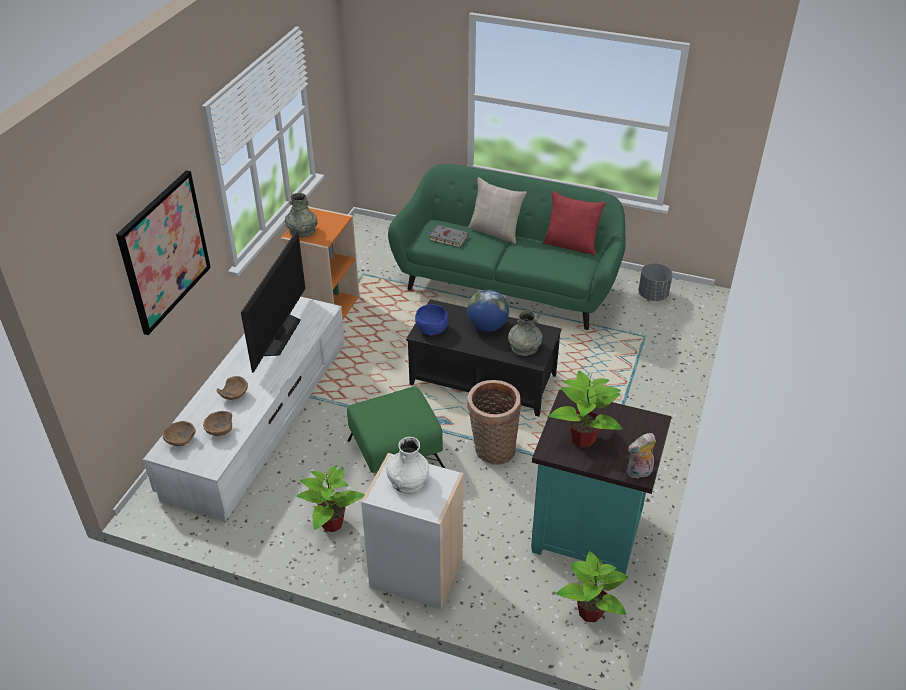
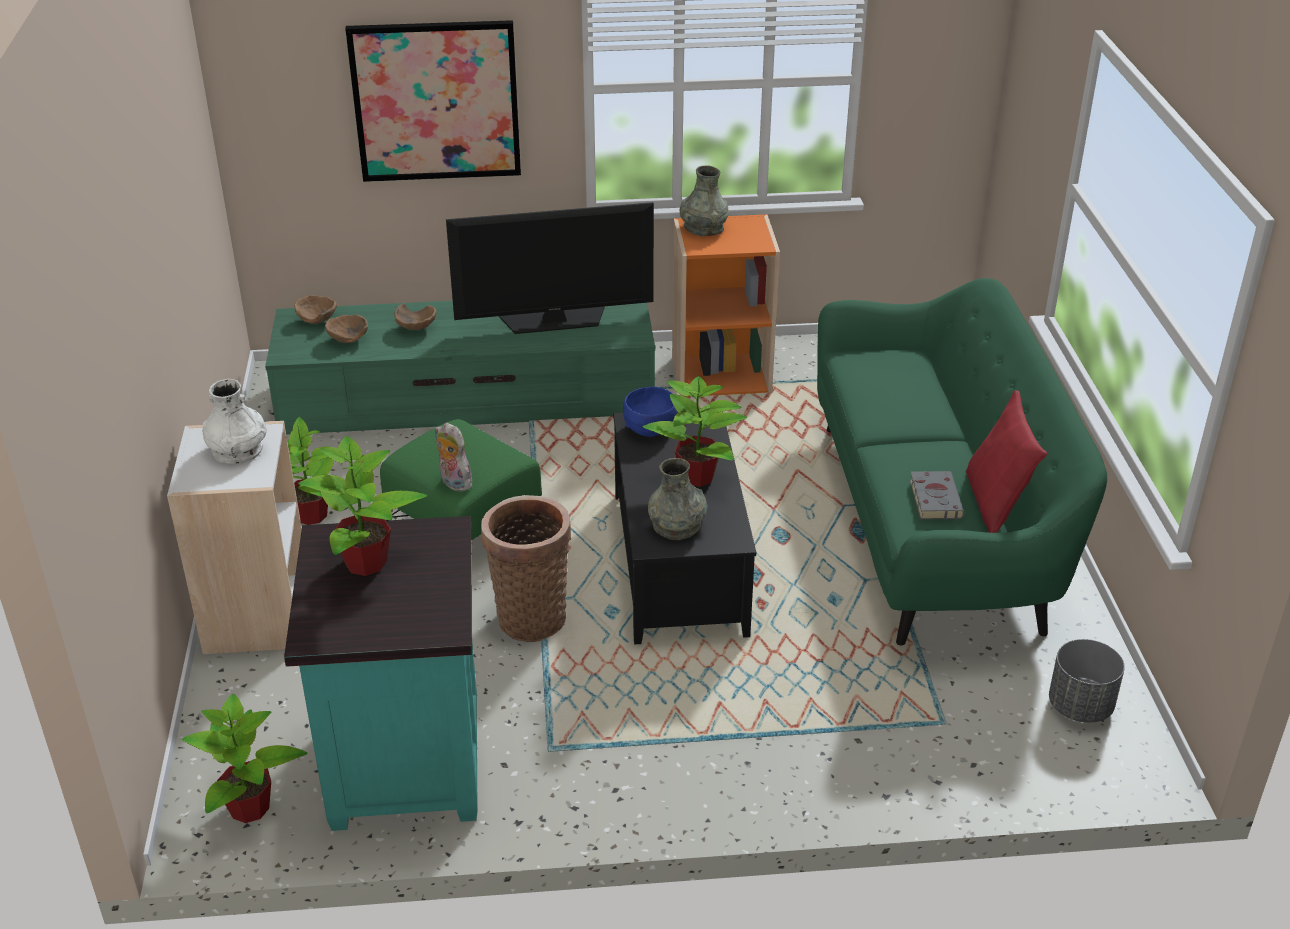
camera: 65 degrees right, 5 degrees down
white tv stand [143,297,344,521] -> green tv stand [265,301,655,435]
grey book [430,225,468,248] -> grey book moved to [910,471,964,520]
globe [467,290,509,332] -> potted plant [643,375,747,487]
beige pillow [468,178,527,244] -> none
plush toy [627,433,656,479] -> plush toy moved to [435,423,472,492]

